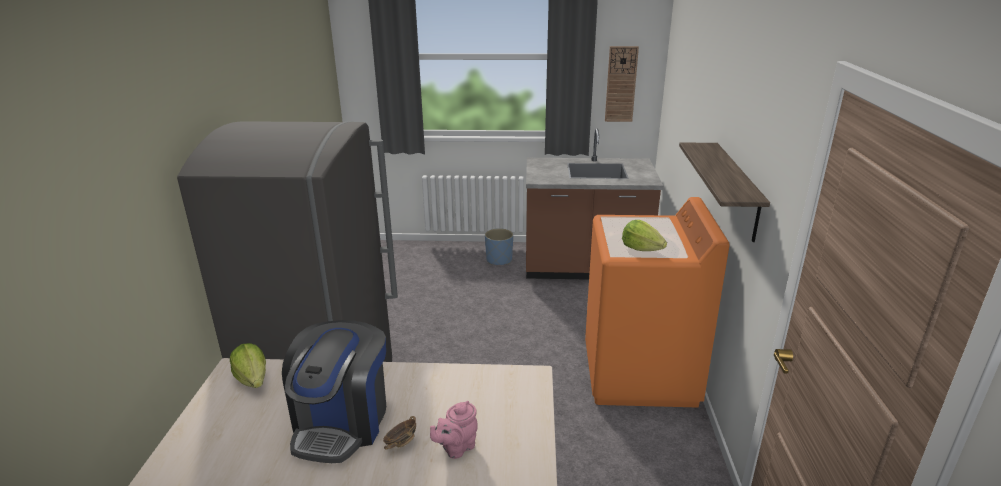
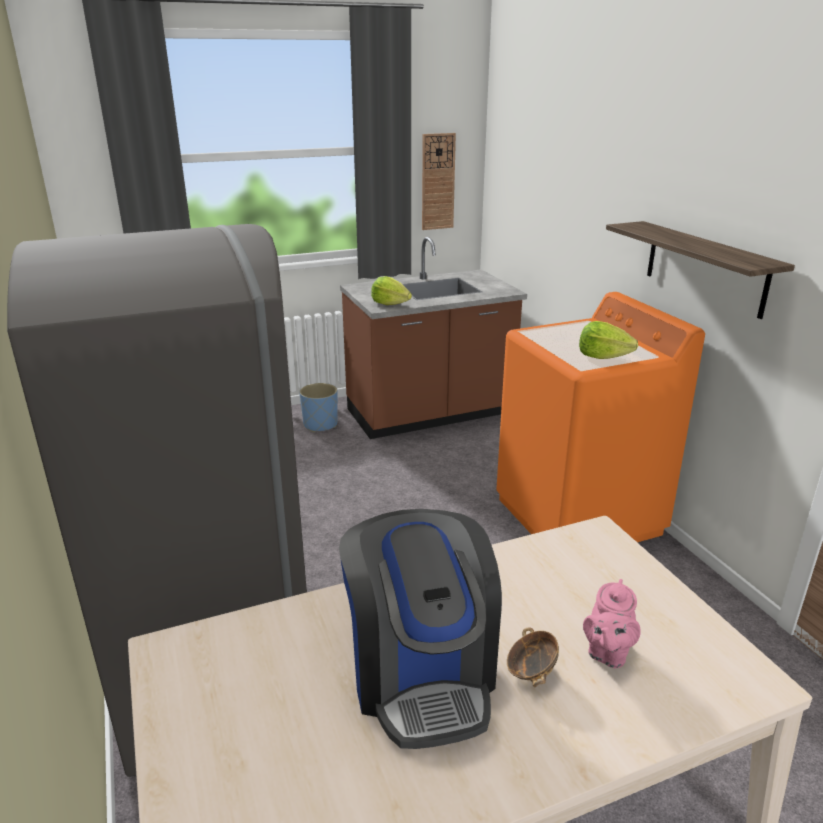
camera: 25 degrees left, 0 degrees up
lettuce [230,343,266,388] -> lettuce moved to [371,276,412,305]

